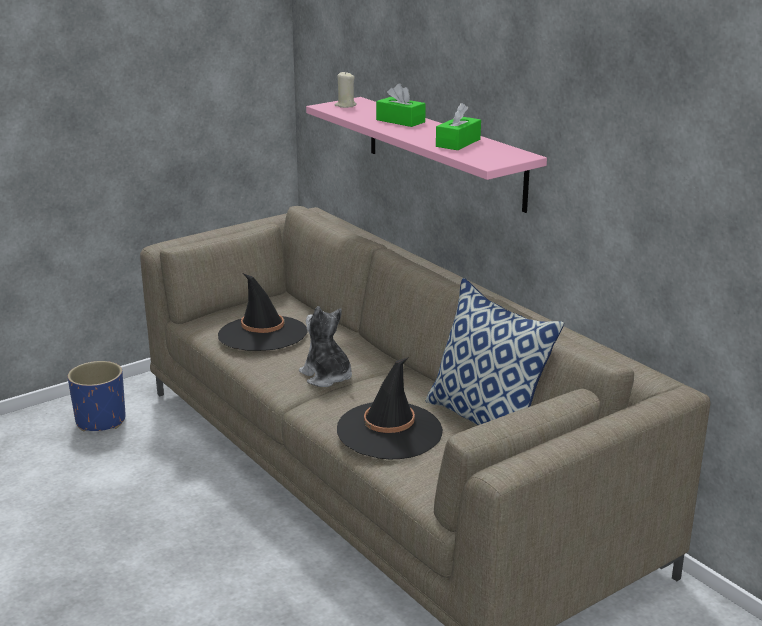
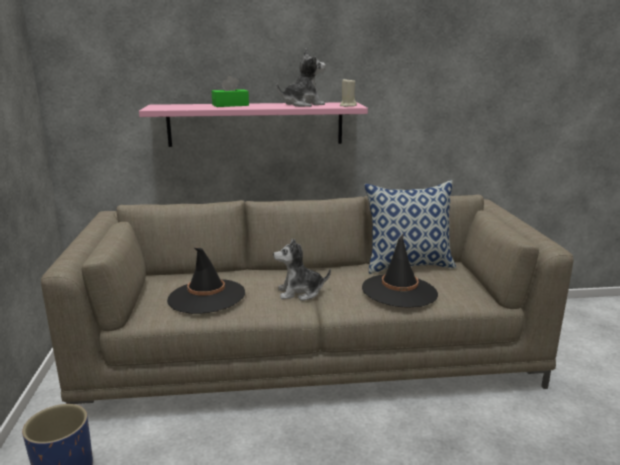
camera: 60 degrees left, 5 degrees down
beige candle [334,71,357,108] -> beige candle moved to [340,78,357,107]
green tissue box [436,103,481,150] -> plush toy [277,48,326,107]

